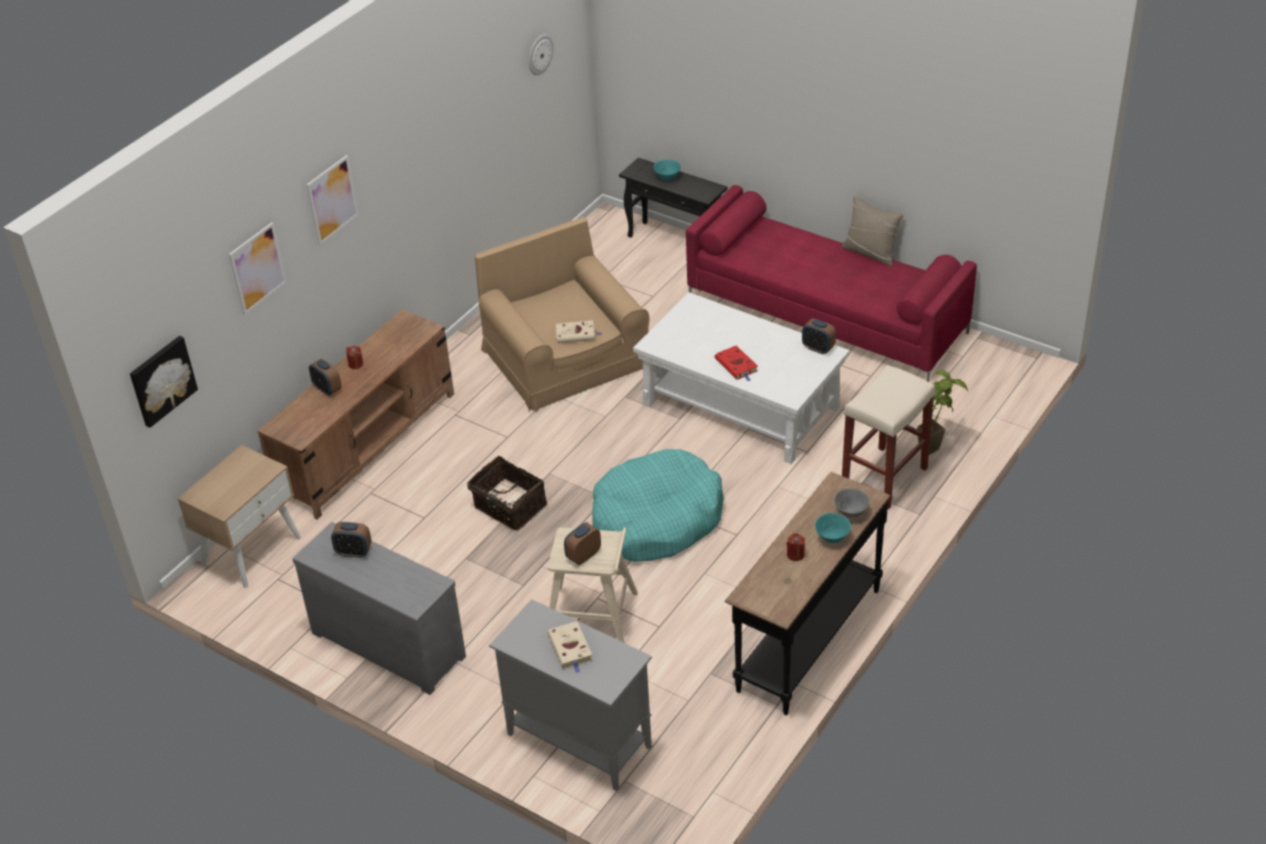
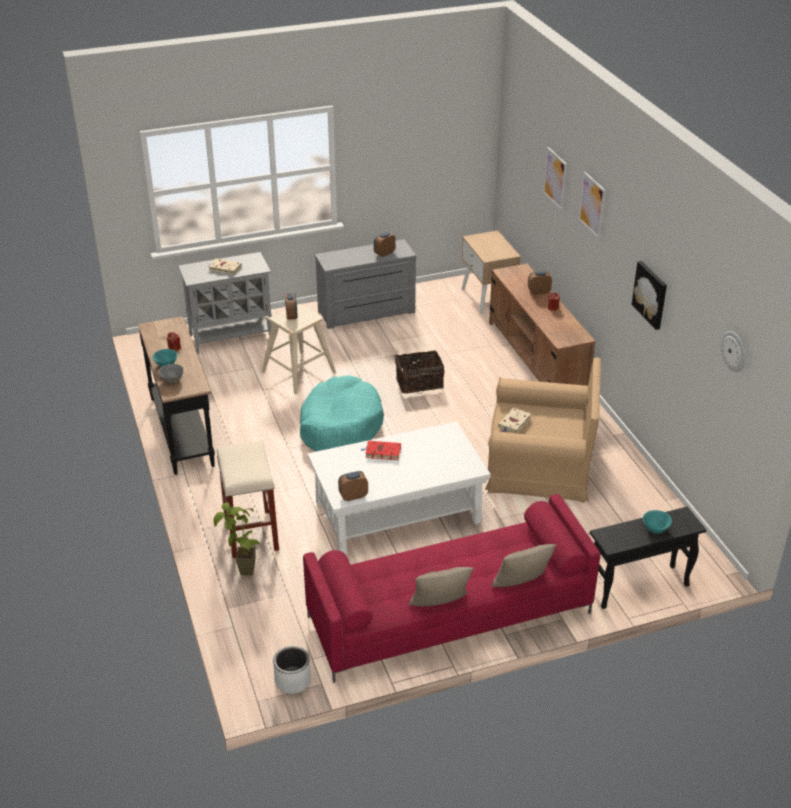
camera: 125 degrees right, 5 degrees down
picture [130,336,198,428] -> picture moved to [632,261,667,330]
none -> grey planter [273,646,311,694]
none -> beige pillow [491,544,557,587]

